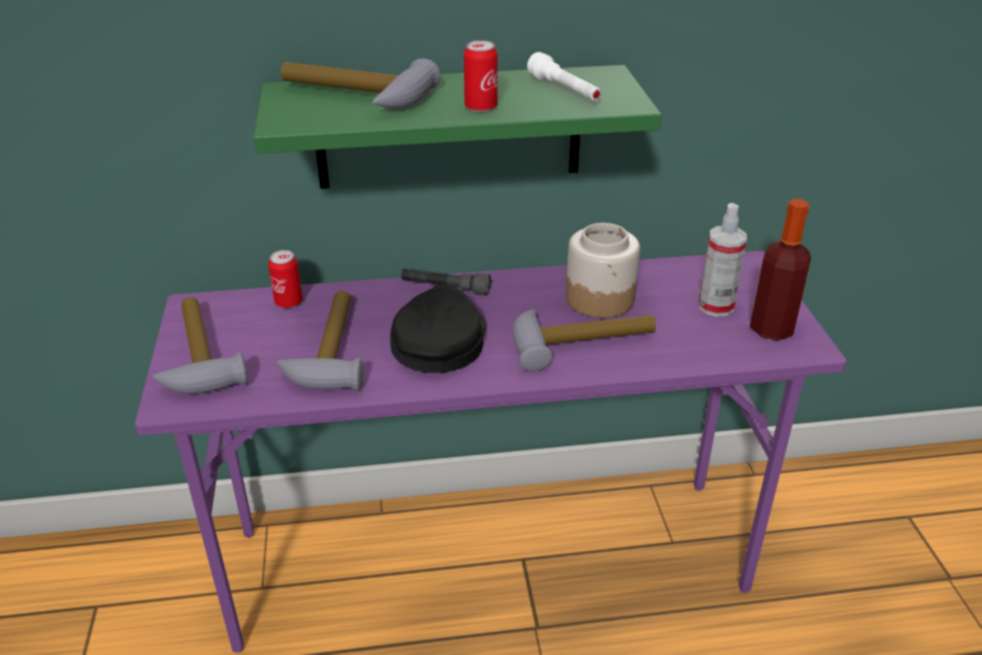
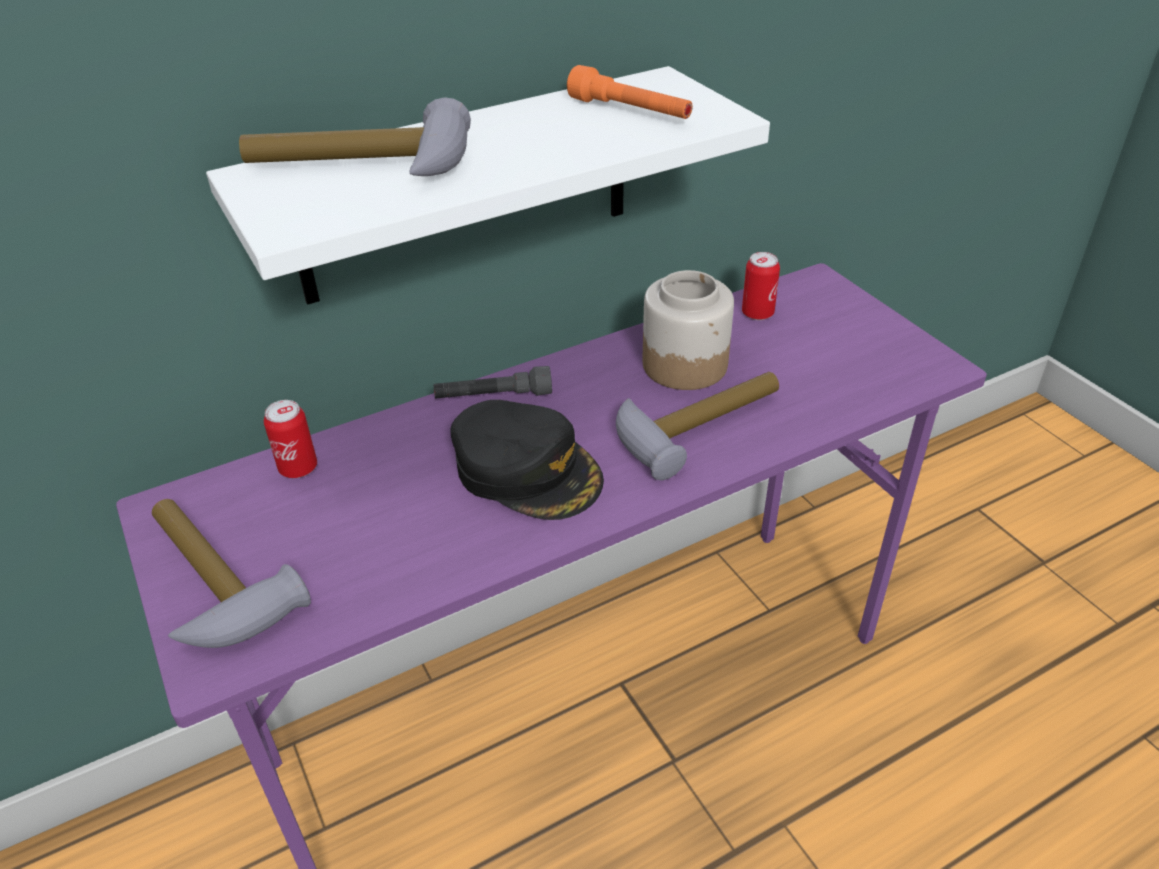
camera: 20 degrees left, 5 degrees up
green shelf [254,65,662,189] -> white shelf [206,66,770,305]
hammer [277,291,364,391] -> none
black cap [390,284,486,373] -> black cap turned 135 degrees clockwise [451,400,604,520]
can [464,40,498,112] -> can moved to [742,252,780,320]
white flashlight [527,52,602,101] -> orange flashlight [567,65,693,119]
spray bottle [699,203,747,317] -> none
bottle [750,199,811,340] -> none

